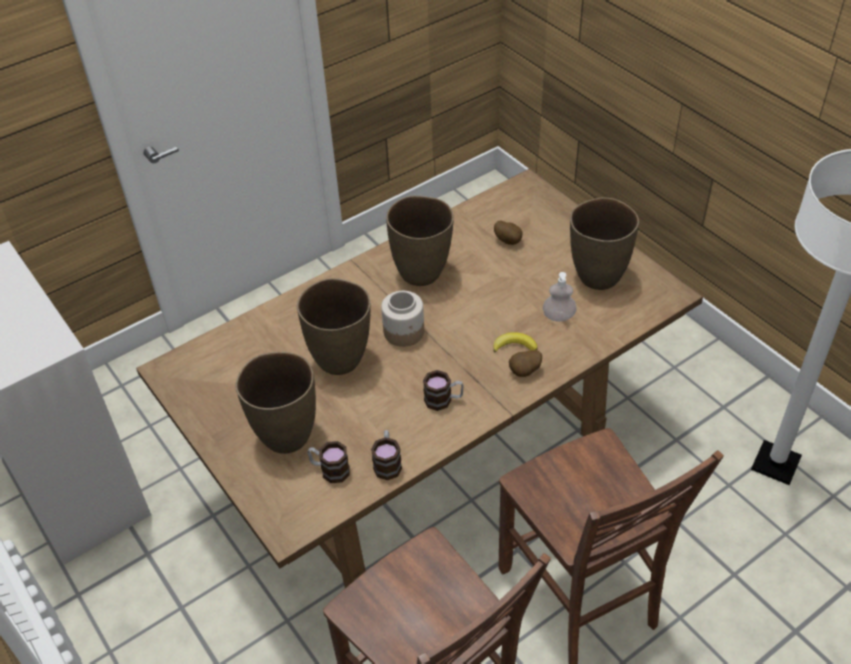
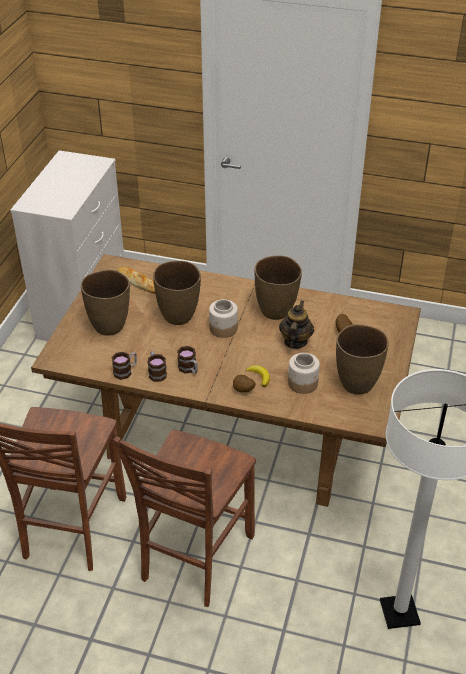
camera: 50 degrees right, 5 degrees down
mug [307,441,350,483] -> mug moved to [148,351,167,382]
soap dispenser [543,272,577,322] -> jar [288,353,320,394]
none -> bread [118,267,155,294]
none -> teapot [279,301,314,349]

